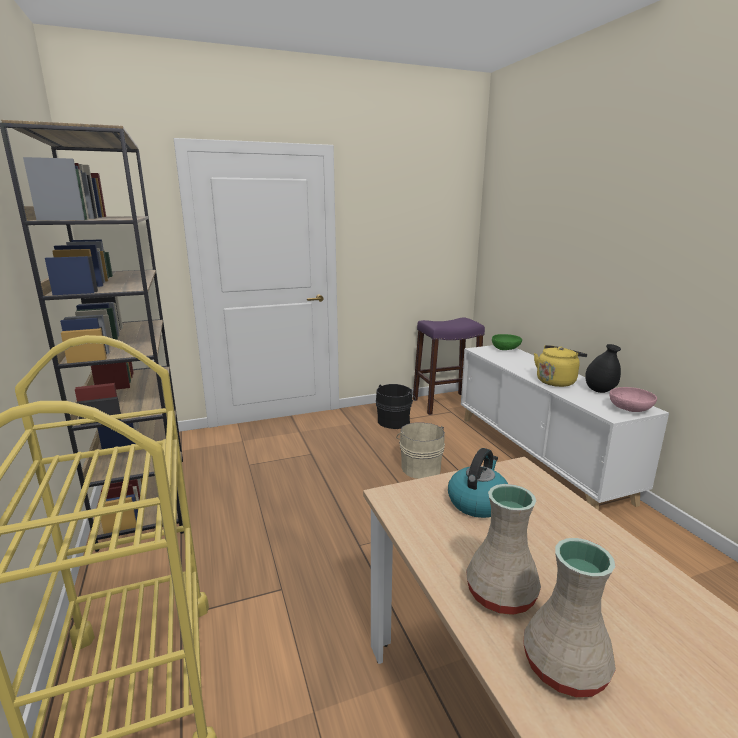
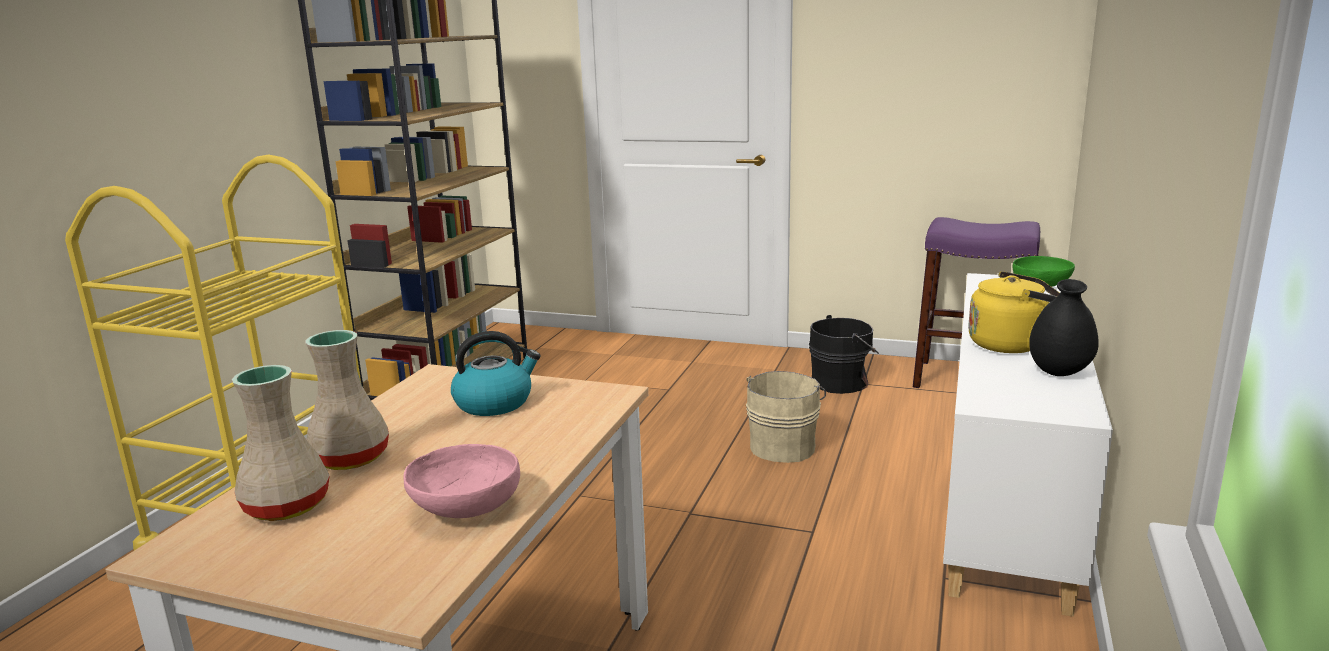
camera: 40 degrees right, 0 degrees up
pink bowl [609,387,657,412] -> pink bowl moved to [403,444,520,518]

